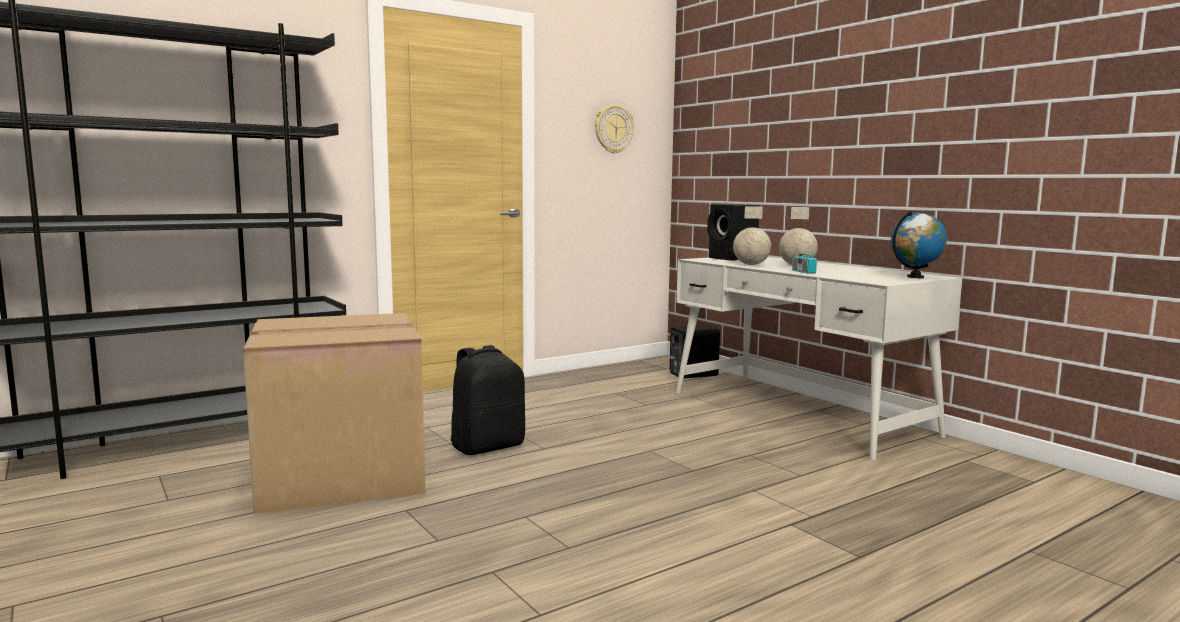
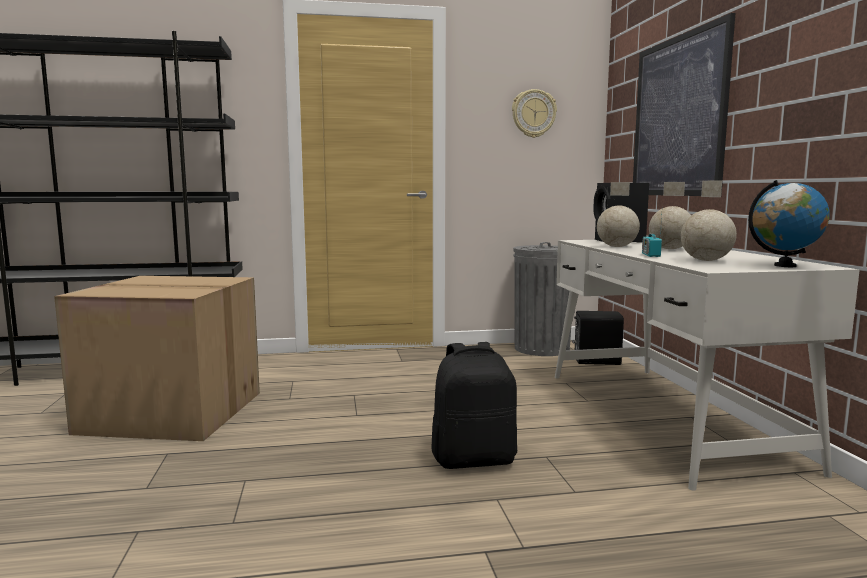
camera: 25 degrees right, 0 degrees up
black backpack [451,345,525,455] -> black backpack moved to [431,342,517,469]
none -> grey trash can [513,242,571,356]
none -> picture [633,13,735,196]
none -> globe [681,180,737,261]

